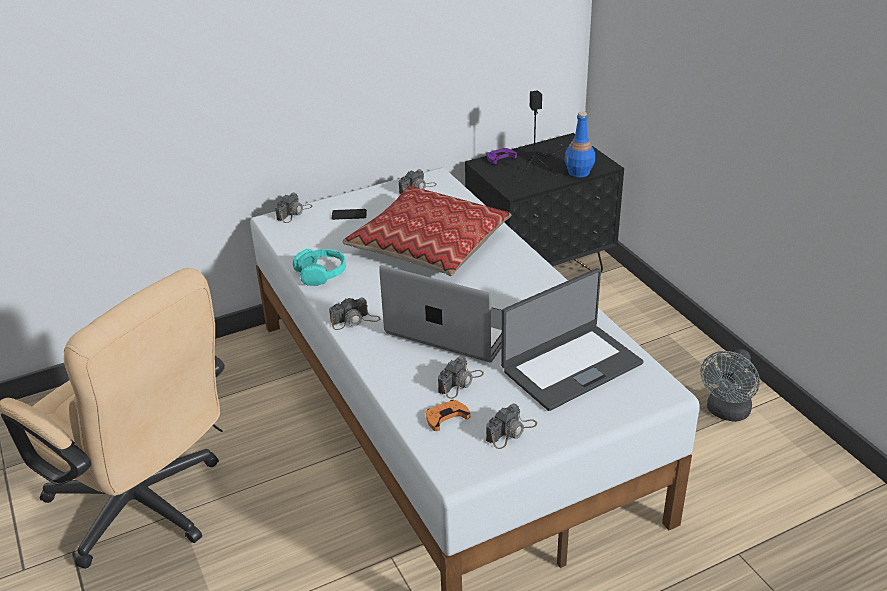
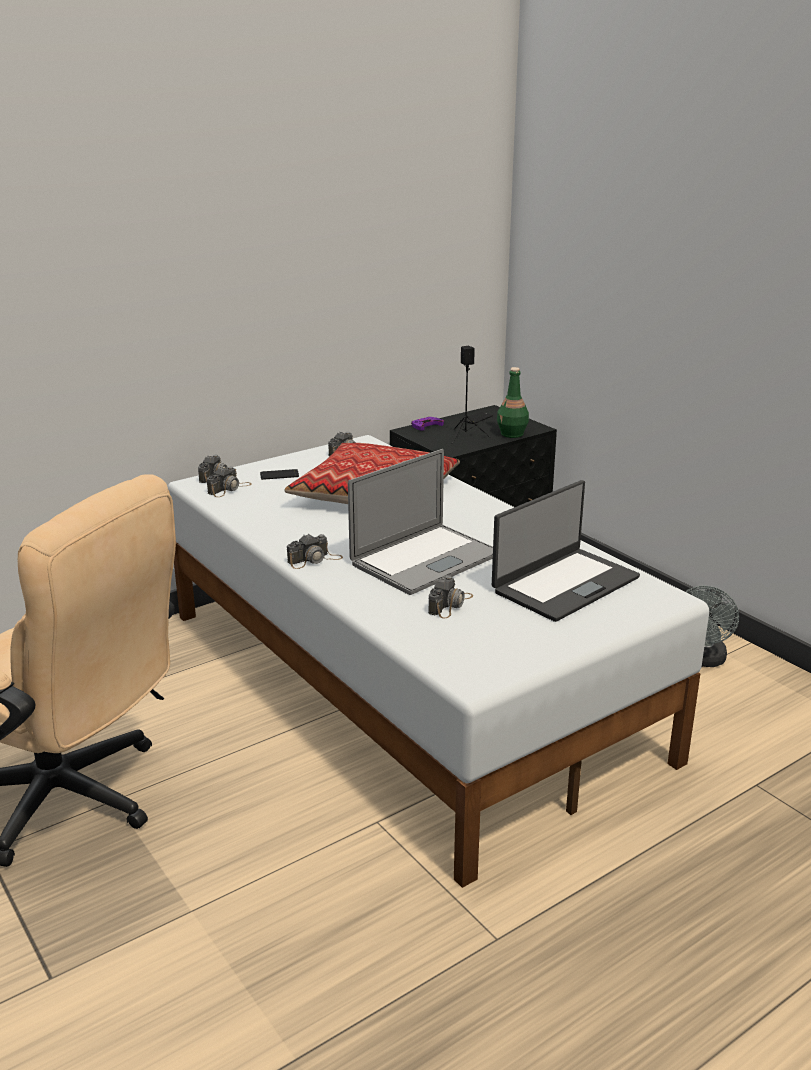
camera: 10 degrees left, 10 degrees down
turquoise headphones [293,249,346,286] -> none
laptop [379,265,502,363] -> laptop turned 120 degrees clockwise [348,449,493,595]
orange game controller [426,400,470,431] -> none
camera [486,404,537,449] -> camera moved to [207,467,252,497]
blue bottle [564,111,595,178] -> green bottle [497,367,529,438]

